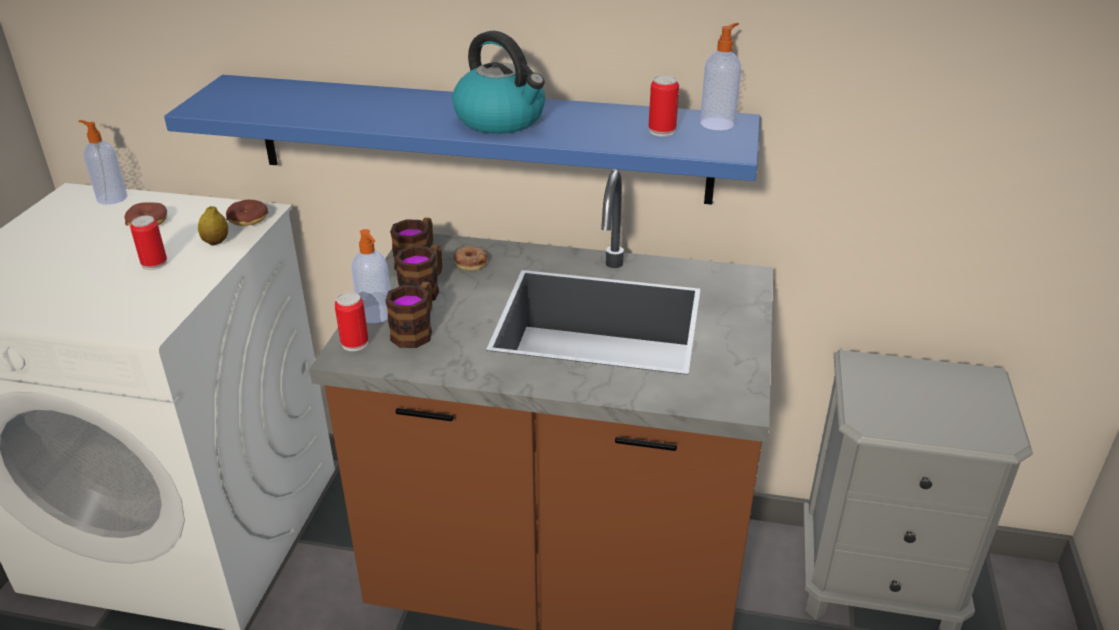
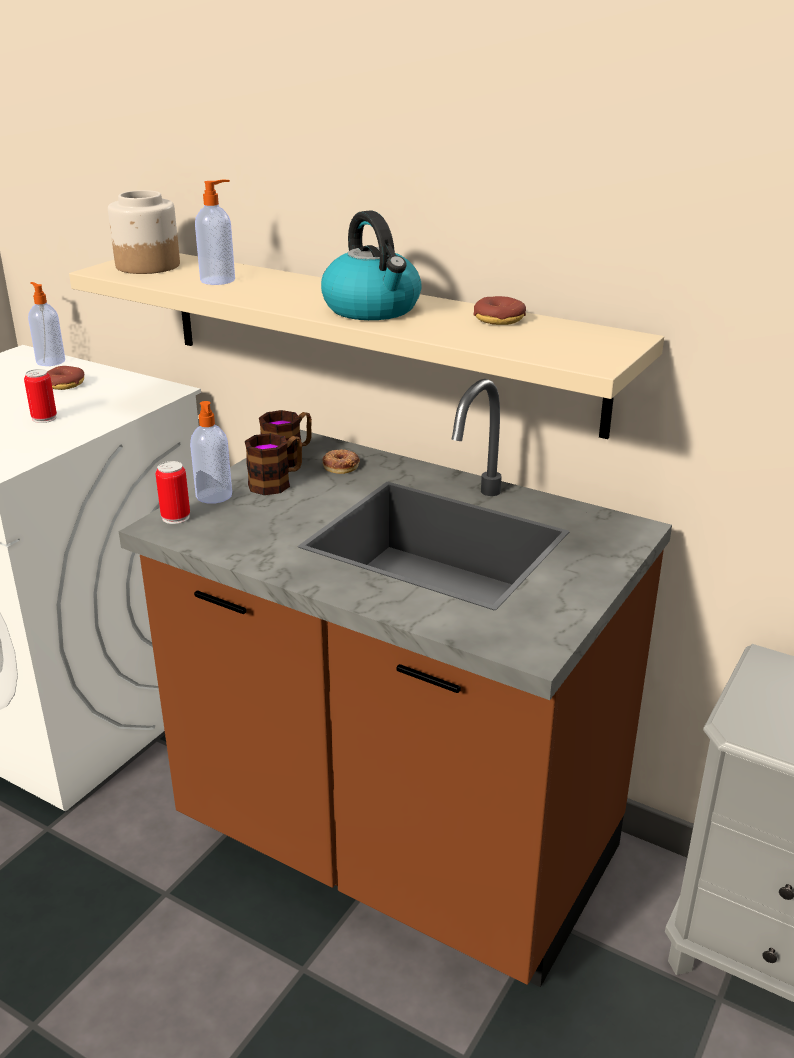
camera: 20 degrees right, 5 degrees down
blue shelf [164,75,760,205] -> beige shelf [69,253,664,439]
lemon [198,206,228,245] -> none
donut [226,200,268,226] -> donut moved to [473,296,526,325]
mug [385,282,432,348] -> none
can [649,75,679,137] -> none
soap dispenser [700,23,741,130] -> soap dispenser moved to [195,180,235,285]
none -> jar [108,190,180,274]

